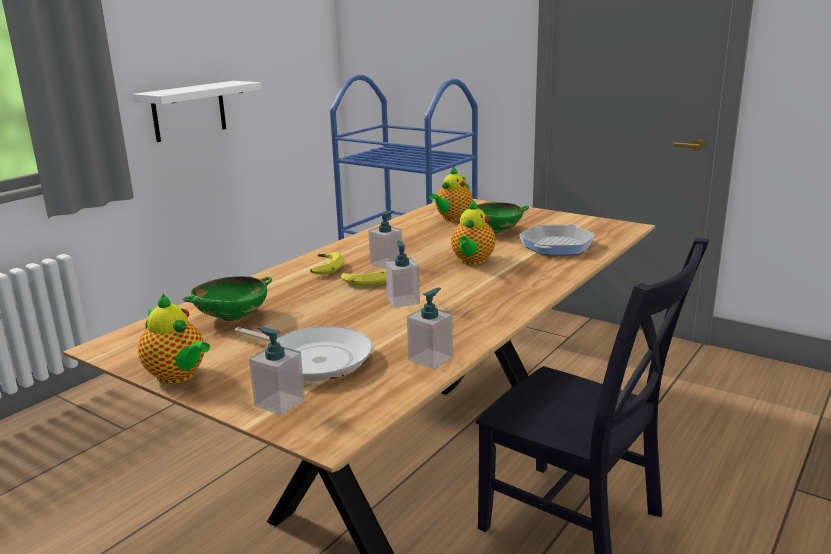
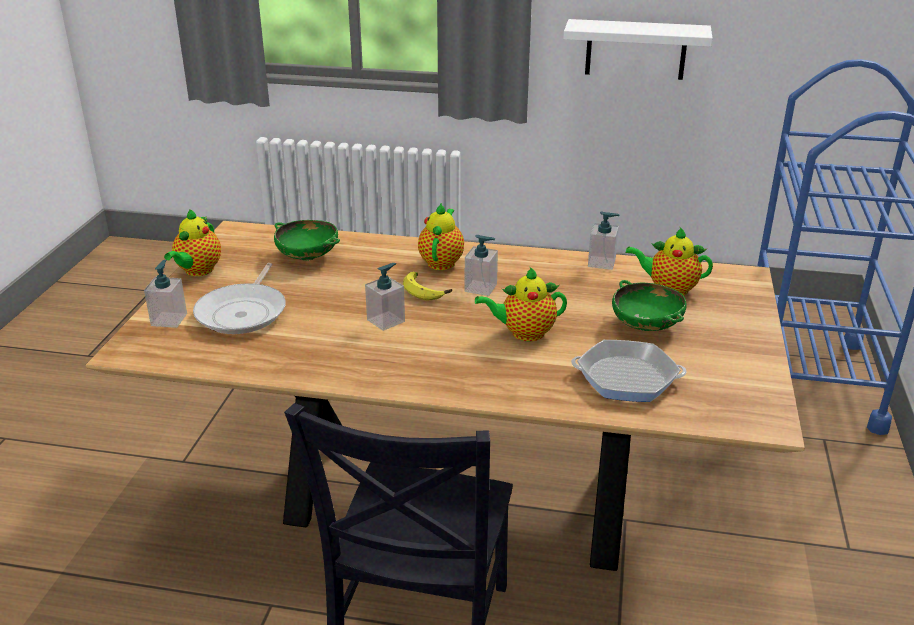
camera: 65 degrees right, 10 degrees up
banana [310,252,345,275] -> teapot [418,202,464,270]
soap dispenser [407,287,453,369] -> soap dispenser moved to [588,212,620,270]

